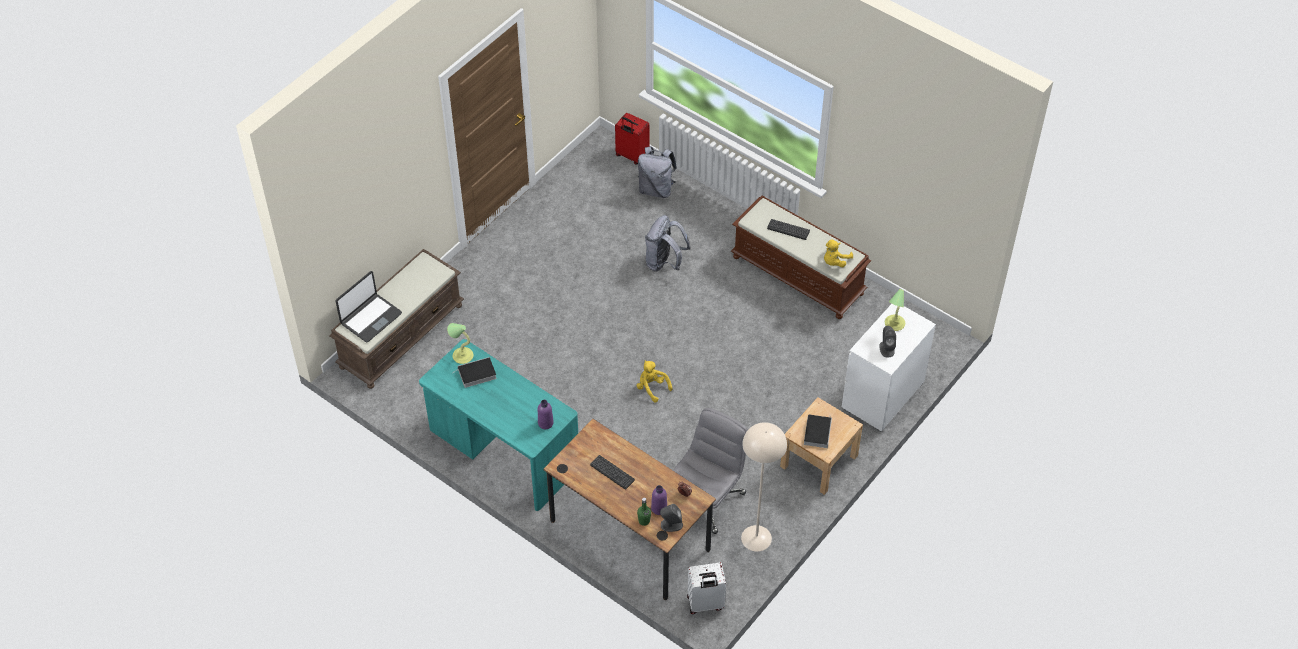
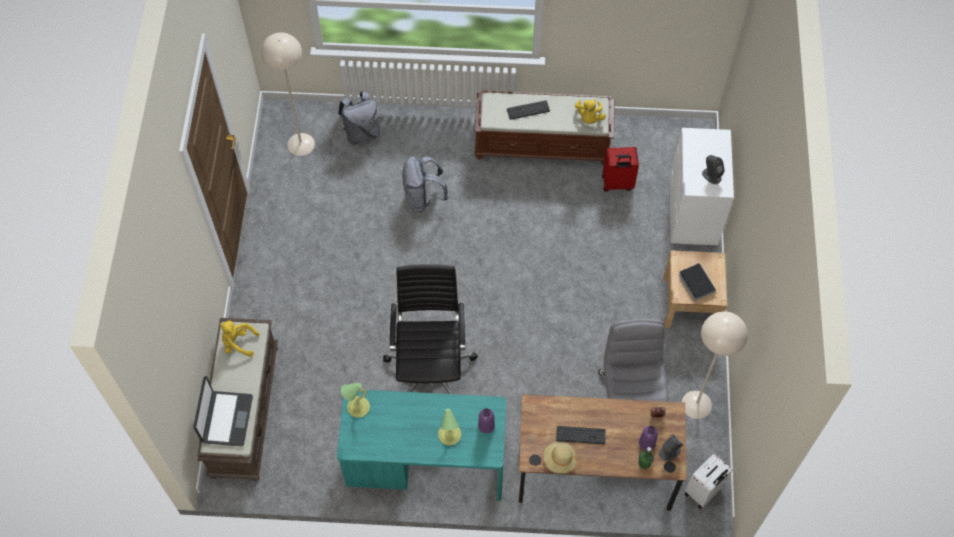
camera: 35 degrees left, 10 degrees up
book [452,357,497,388] -> none
red suitcase [615,113,649,165] -> red suitcase moved to [602,147,639,192]
yellow plush toy [637,360,673,403] -> yellow plush toy moved to [220,321,259,357]
table lamp [885,289,905,331] -> table lamp moved to [438,409,461,445]
none -> beige floor lamp [261,32,315,156]
none -> black office chair [383,264,478,394]
none -> beige hat [544,442,577,474]

